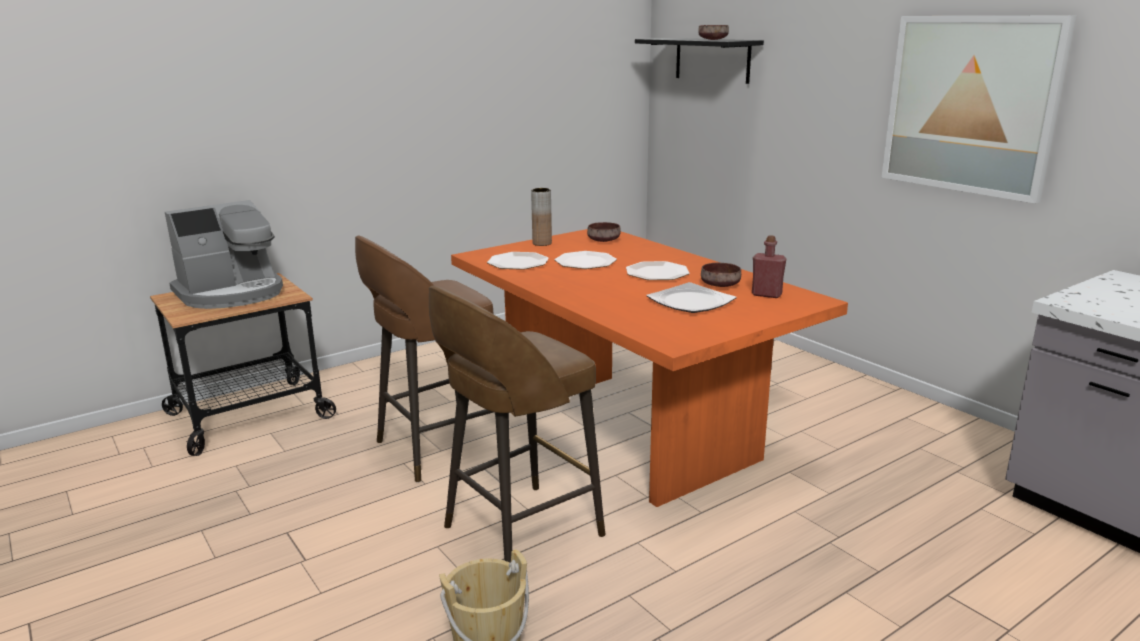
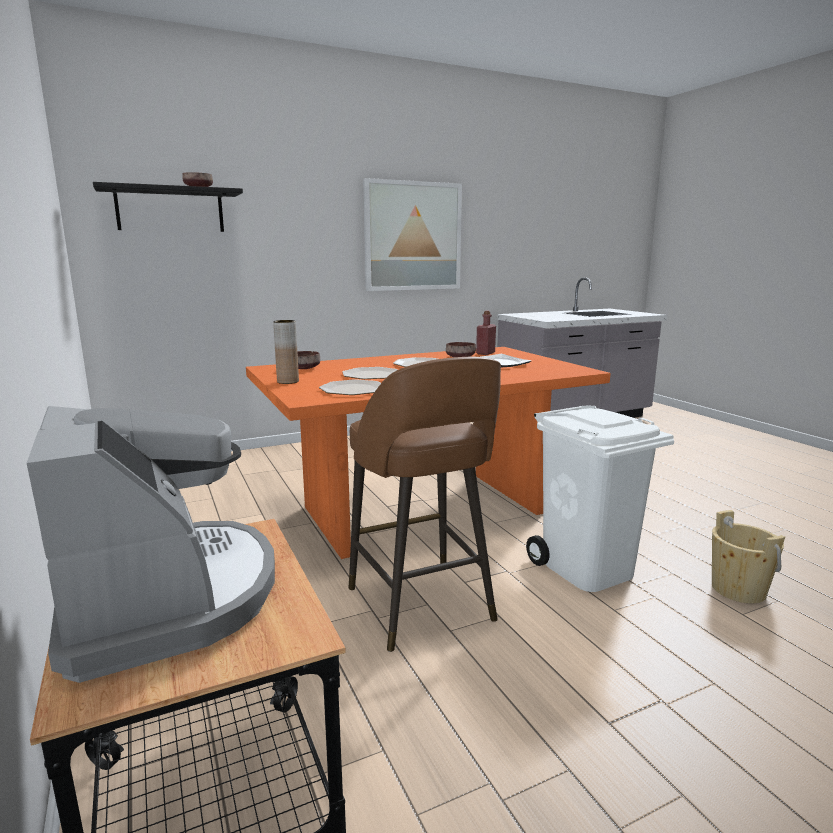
camera: 80 degrees left, 5 degrees down
brown stool [429,286,606,562] -> white trash can [526,406,674,592]

